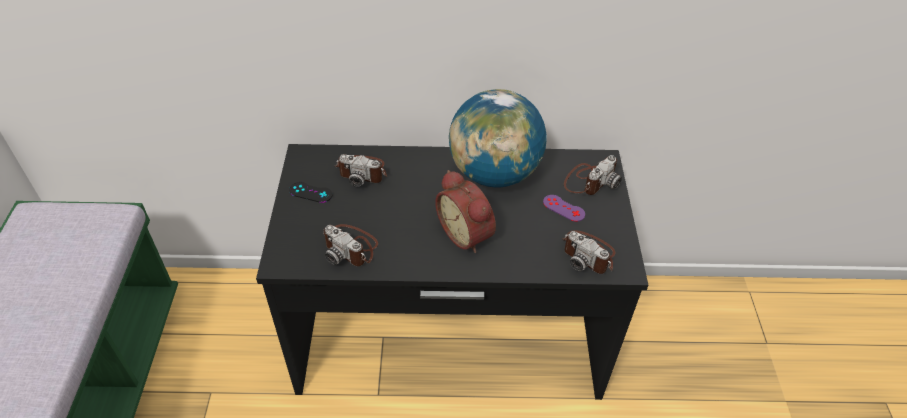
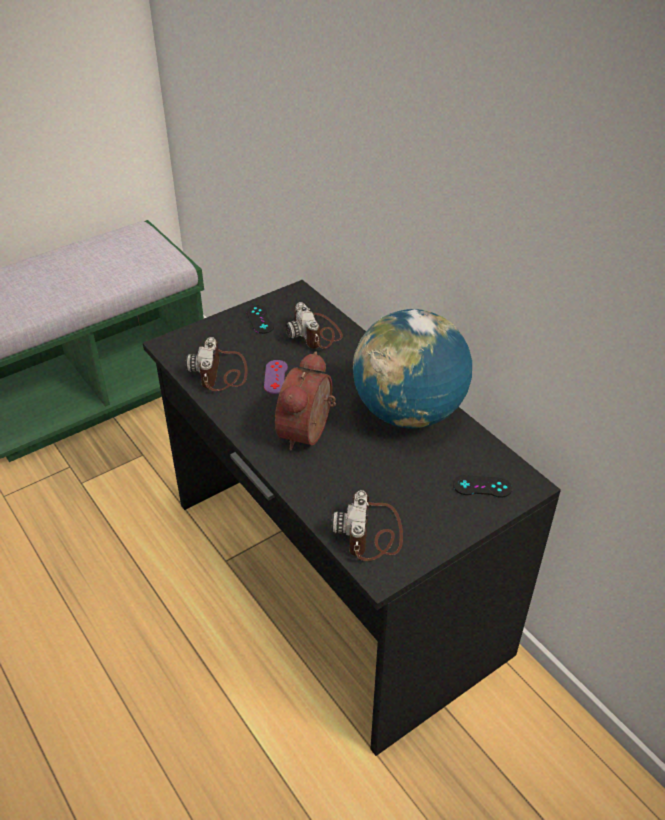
camera: 55 degrees right, 5 degrees down
purple game controller [543,195,585,222] -> purple game controller moved to [264,360,288,394]
camera [564,155,622,195] -> black game controller [453,475,512,498]

